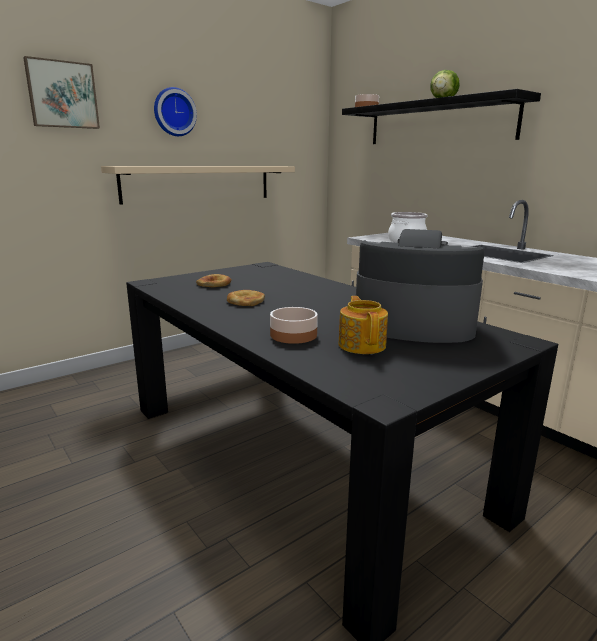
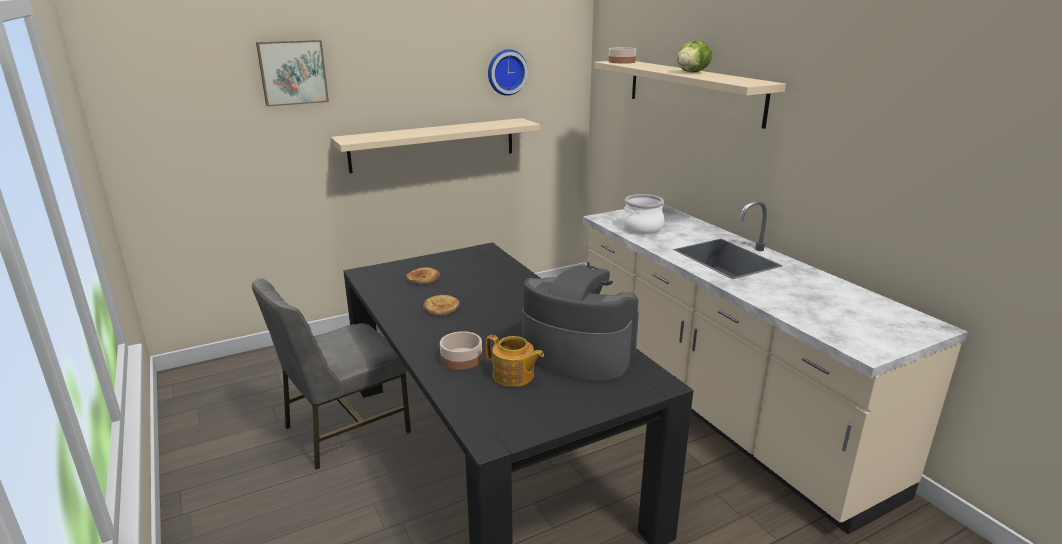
camera: 10 degrees right, 5 degrees up
wall clock [154,87,197,136] -> wall clock moved to [488,49,528,96]
teapot [338,296,388,354] -> teapot turned 120 degrees clockwise [485,335,544,387]
black shelf [342,89,541,144] -> beige shelf [594,61,786,129]
none -> grey chair [252,278,411,470]

